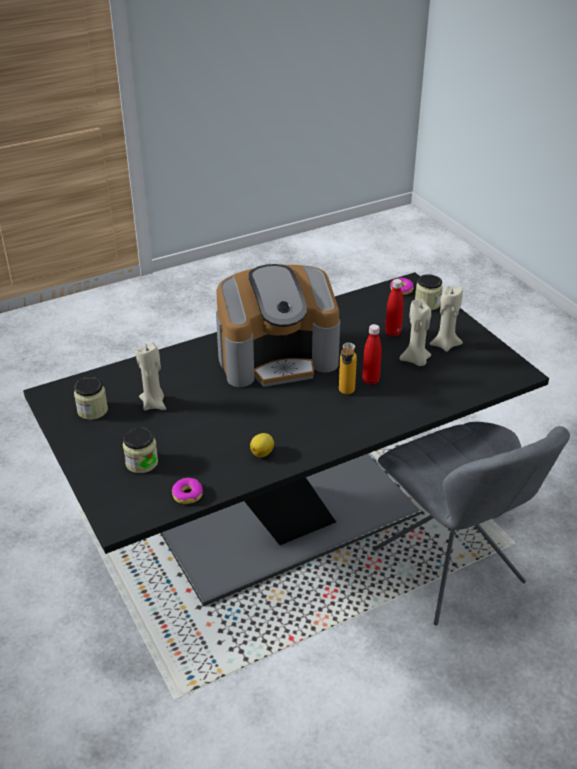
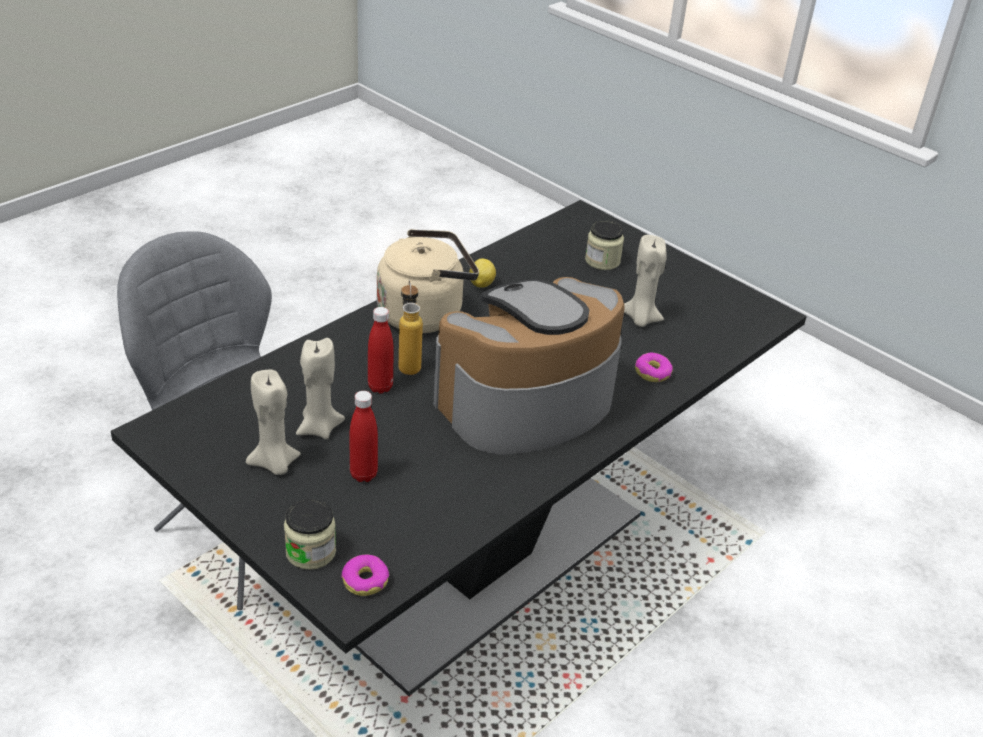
camera: 160 degrees right, 0 degrees up
jar [74,377,108,420] -> none
donut [172,478,203,504] -> donut moved to [635,353,673,382]
none -> beige kettle [377,229,479,333]

